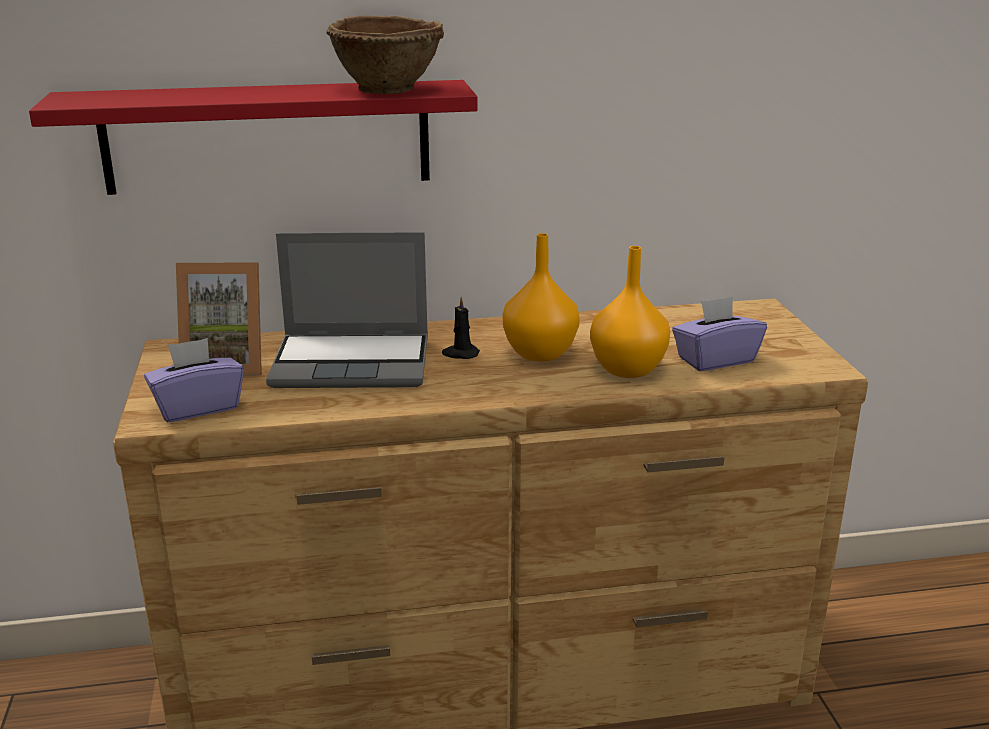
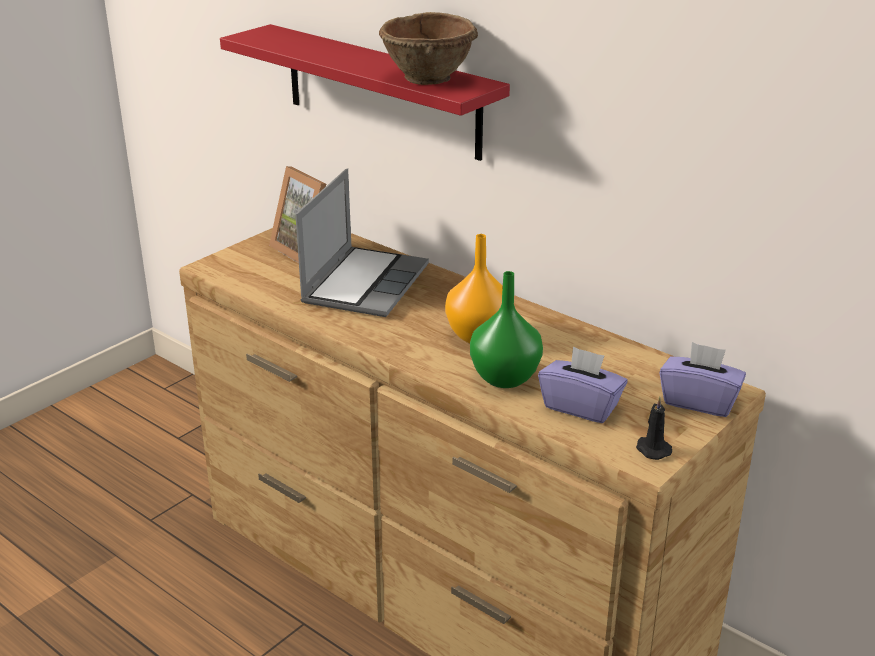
camera: 50 degrees right, 5 degrees up
purple tissue box [144,338,244,423] -> purple tissue box moved to [660,342,746,417]
laptop [266,232,428,388] -> laptop turned 120 degrees counterclockwise [295,168,429,317]
black candle [442,297,480,359] -> black candle moved to [636,396,672,460]
orange vase [590,246,670,378] -> green vase [470,271,543,388]

